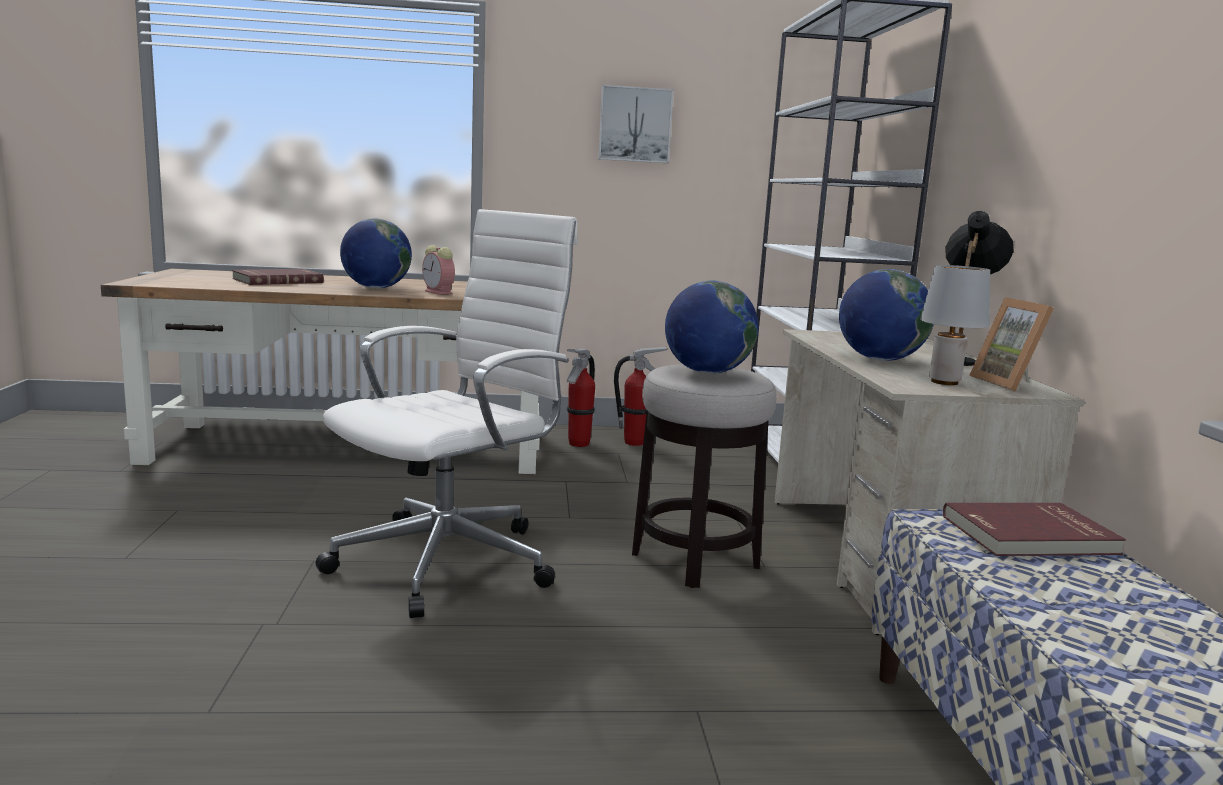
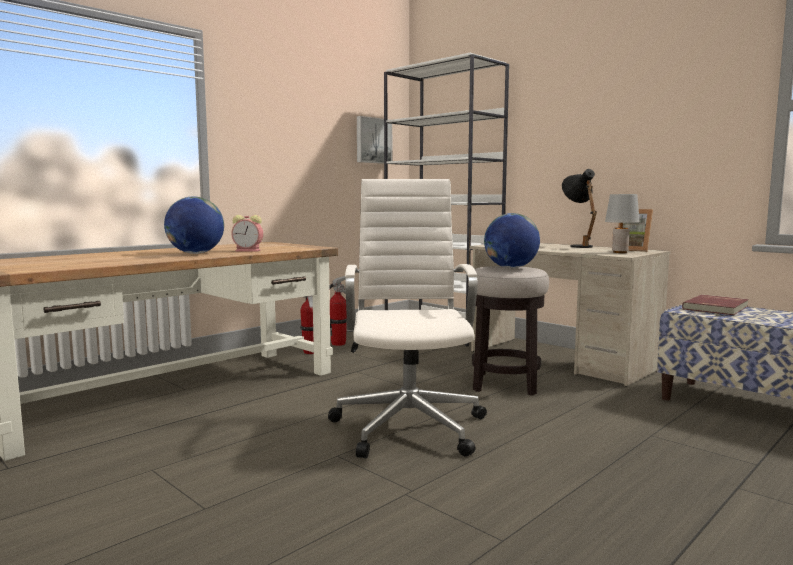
camera: 40 degrees left, 5 degrees down
red book [232,269,324,285] -> none
picture [598,85,674,163] -> picture moved to [357,116,392,164]
globe [839,269,934,361] -> none

